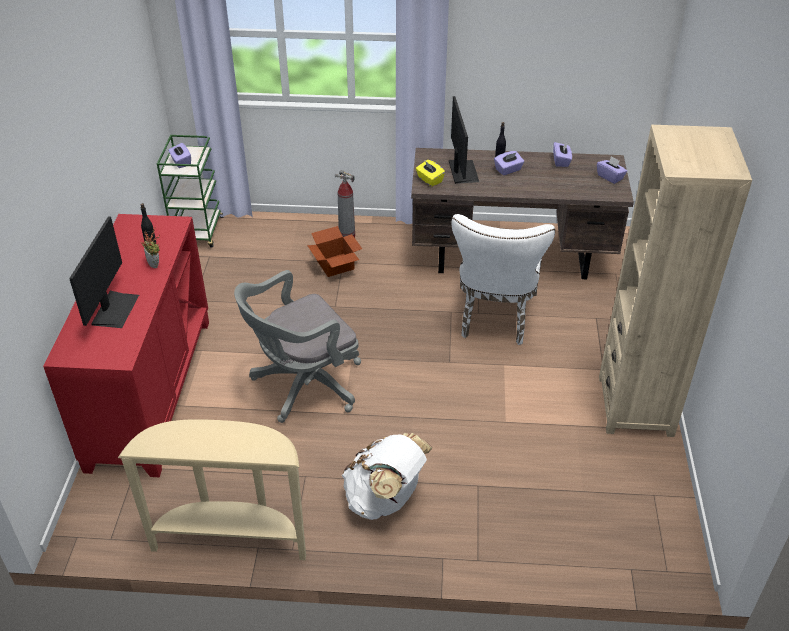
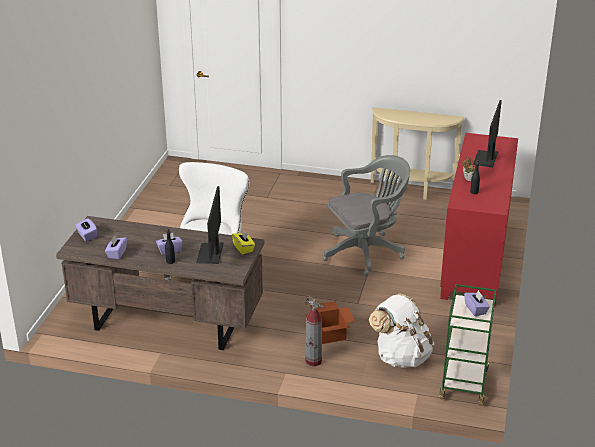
camera: 170 degrees left, 10 degrees down
white backpack [342,433,432,520] -> white backpack moved to [369,293,434,368]
beige bookcase [599,125,752,437] -> none

